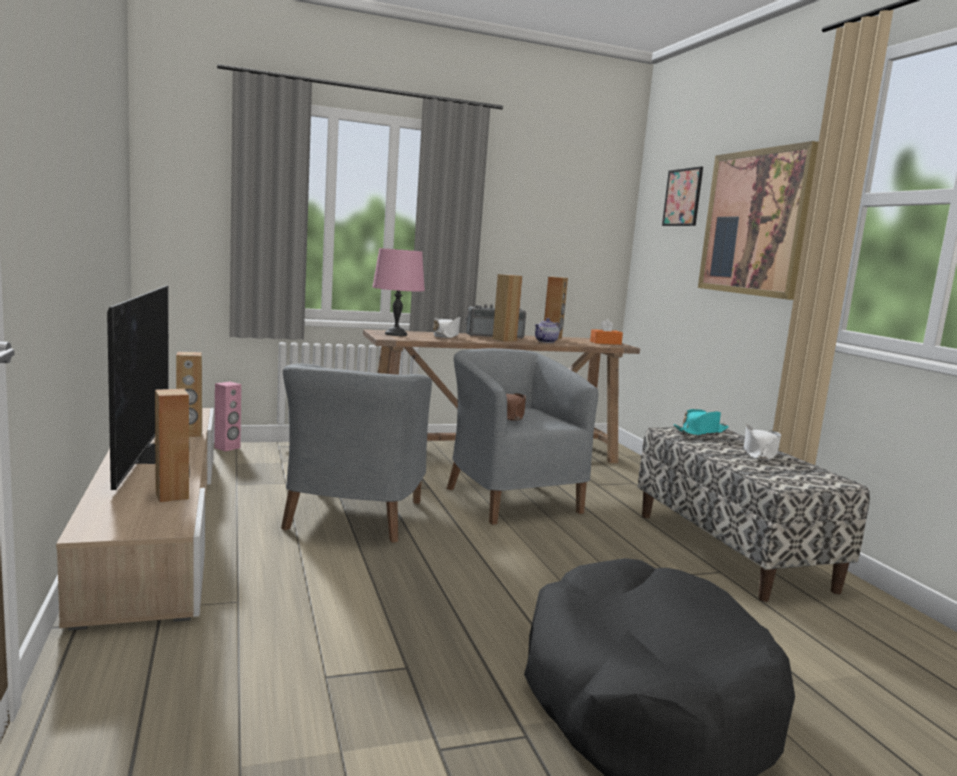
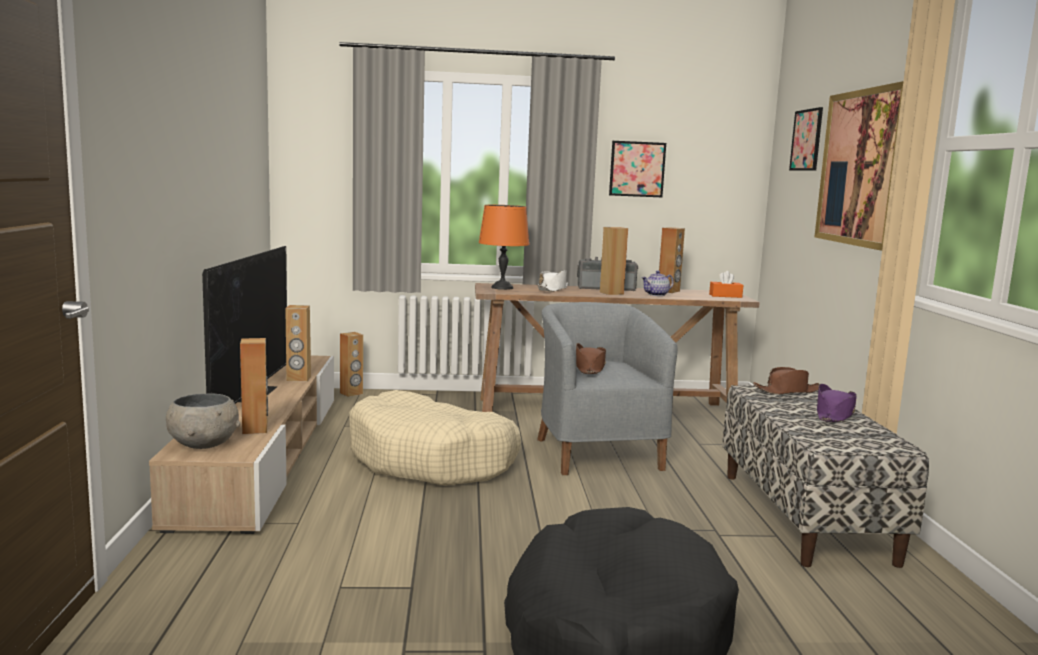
camera: 15 degrees right, 0 degrees up
pink speaker [214,382,241,451] -> brown speaker [340,332,363,397]
grey armchair [281,363,432,543] -> beige dog bed [349,390,521,486]
pink table lamp [372,248,425,336] -> orange table lamp [479,205,529,290]
turquoise hat [674,409,729,435] -> brown hat [753,367,819,394]
white hat [744,424,781,460] -> purple hat [817,384,857,422]
none -> grey bowl [166,393,240,449]
none -> picture [609,141,666,197]

